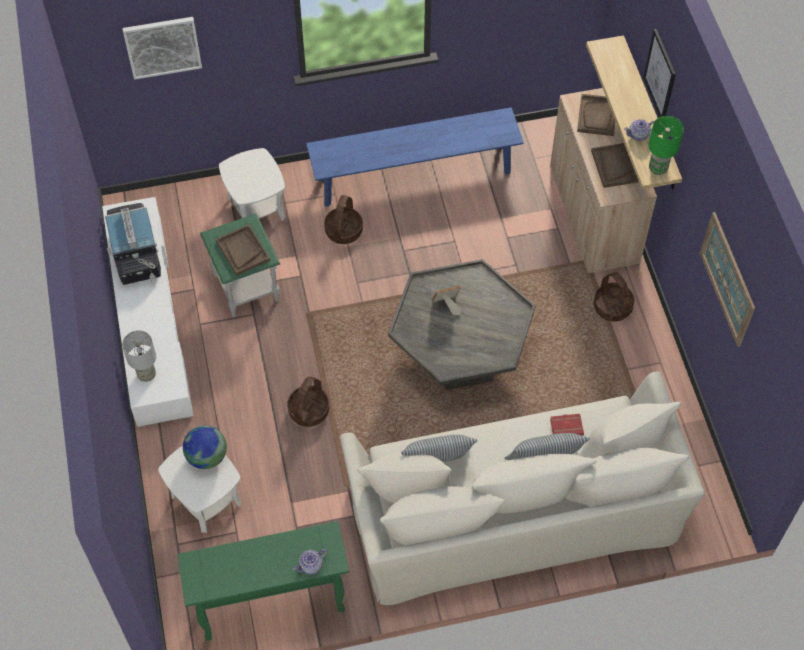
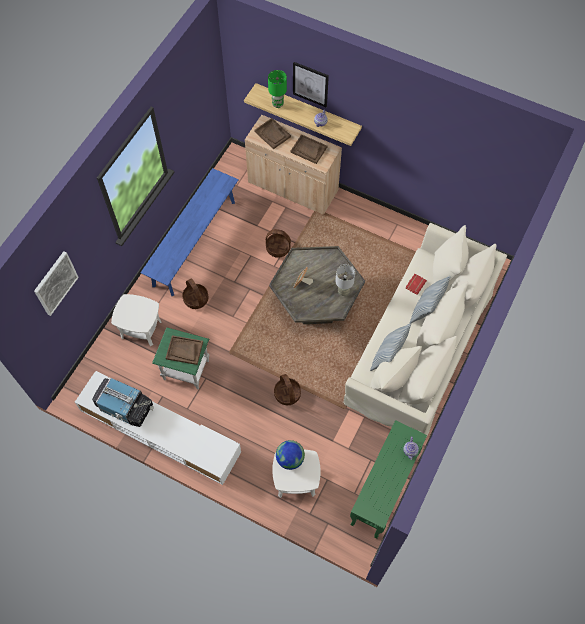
camera: 50 degrees left, 5 degrees up
grey table lamp [122,330,156,382] -> grey table lamp moved to [335,264,355,296]
basket [594,272,635,321] -> basket moved to [266,229,291,258]
green table lamp [648,116,684,175] -> green table lamp moved to [268,70,287,108]
picture [700,212,755,347] -> none

